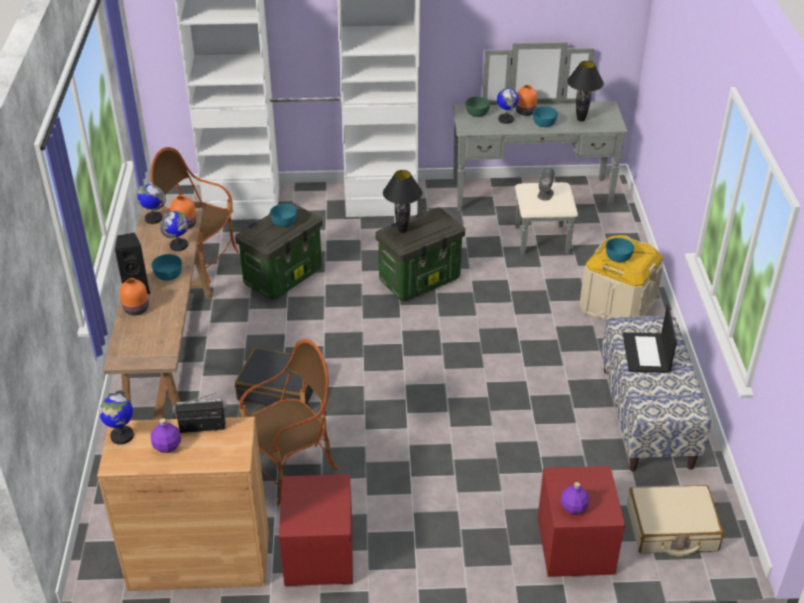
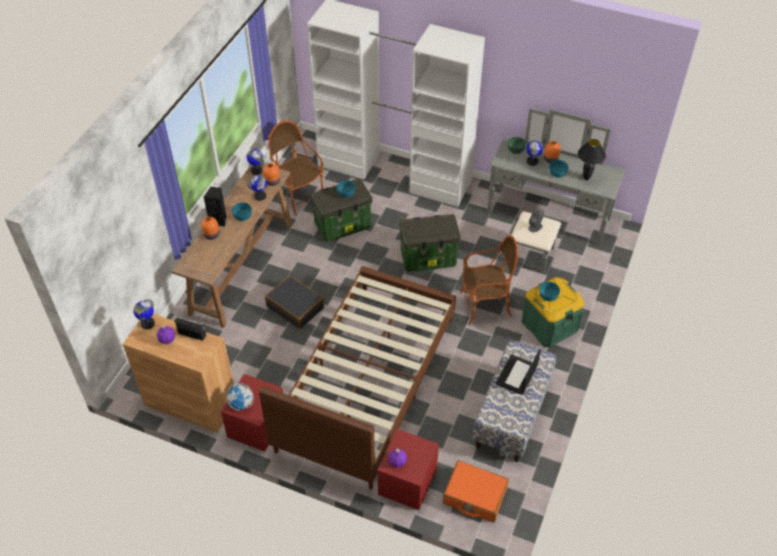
camera: 25 degrees right, 10 degrees up
armchair [239,339,339,506] -> armchair moved to [460,235,518,325]
black table lamp [383,170,422,233] -> none
beige storage box [580,235,663,320] -> green storage box [521,277,584,347]
beige suitcase [627,485,724,556] -> orange suitcase [443,460,509,522]
none -> globe [227,383,254,411]
none -> brown bed [259,266,456,489]

